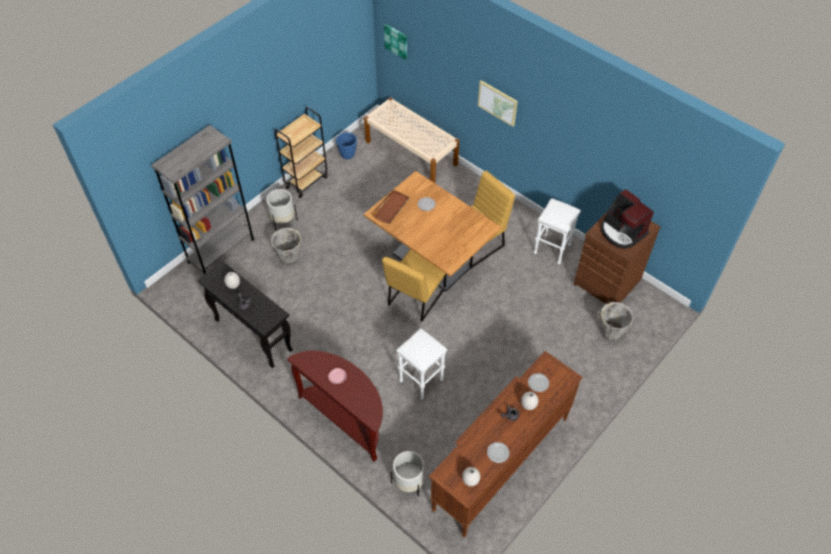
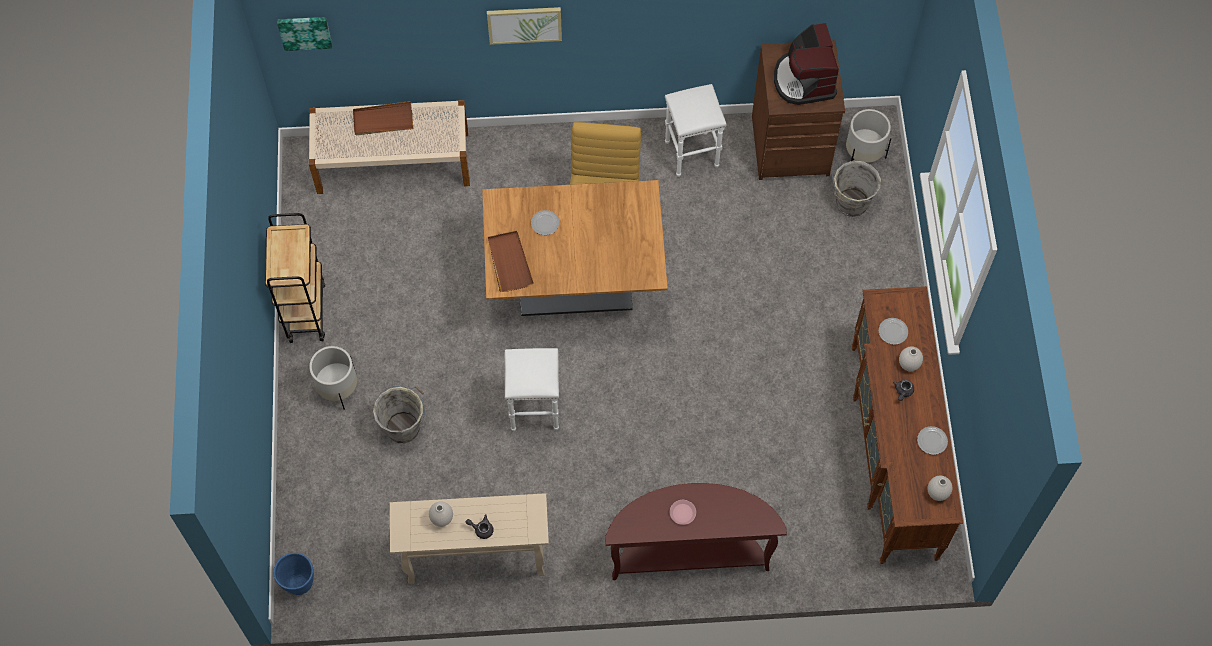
camera: 45 degrees left, 10 degrees up
grey bookcase [151,125,255,275] -> none
black console table [197,261,293,368] -> beige console table [390,493,549,584]
blue planter [336,132,357,159] -> blue planter moved to [273,553,314,595]
yellow chair [382,249,446,322] -> none
white planter [391,451,425,497] -> white planter moved to [846,109,891,163]
white stool [396,328,447,400] -> white stool moved to [505,348,559,431]
coffee machine [601,189,654,249] -> coffee machine turned 75 degrees clockwise [774,23,839,105]
none -> brown tray [353,101,413,135]

